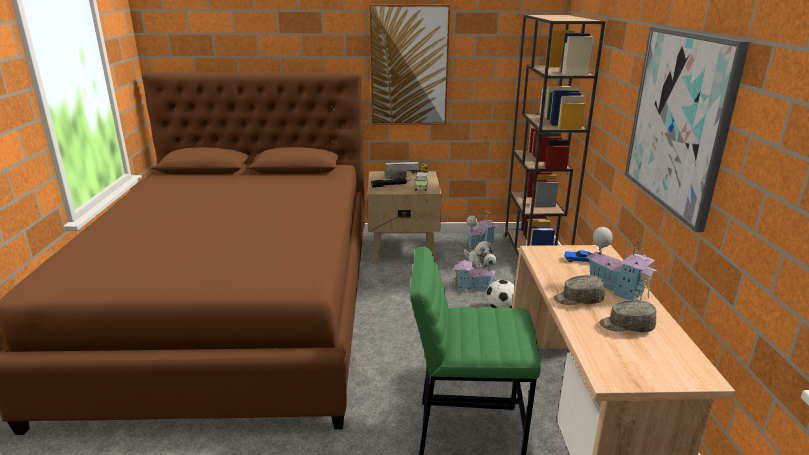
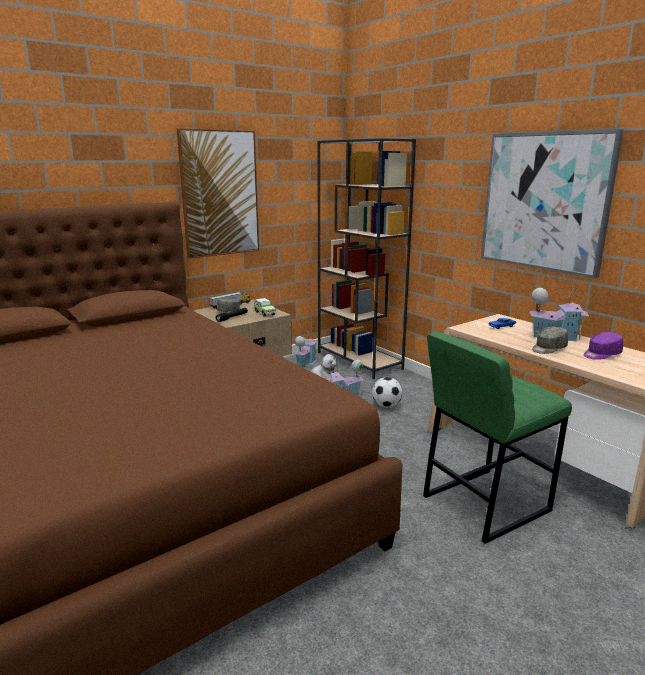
camera: 35 degrees left, 5 degrees down
grey cap [599,300,656,332] -> purple cap [583,332,623,360]

